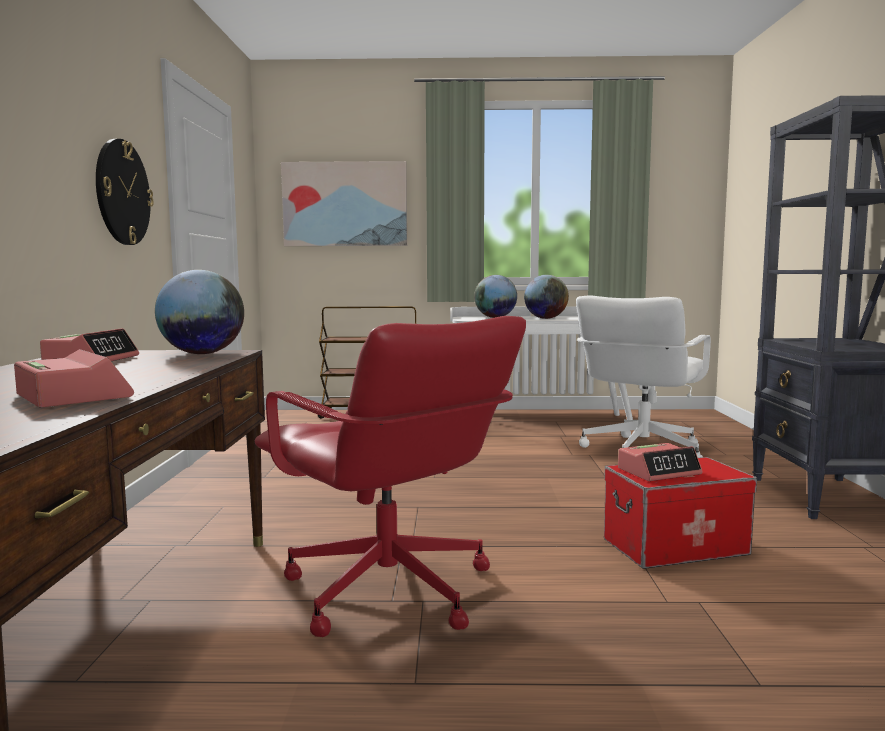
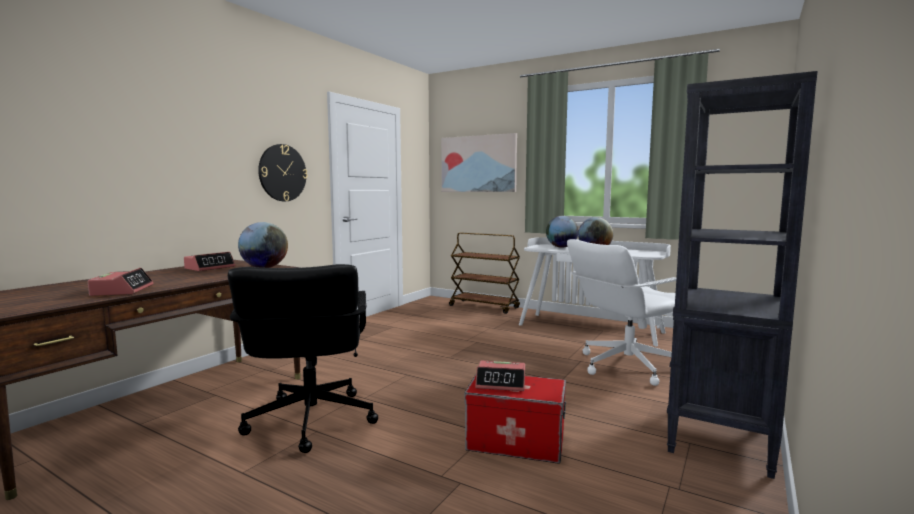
camera: 30 degrees right, 0 degrees up
red office chair [255,316,526,637] -> black office chair [228,264,378,453]

